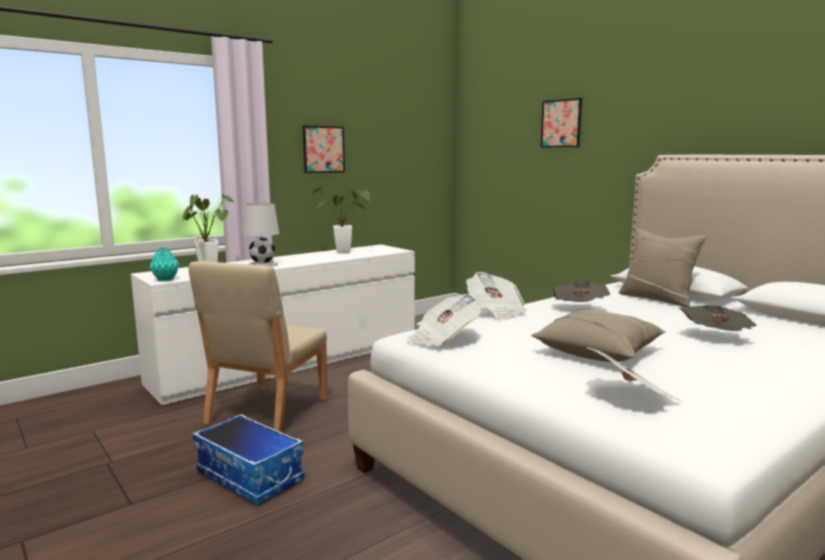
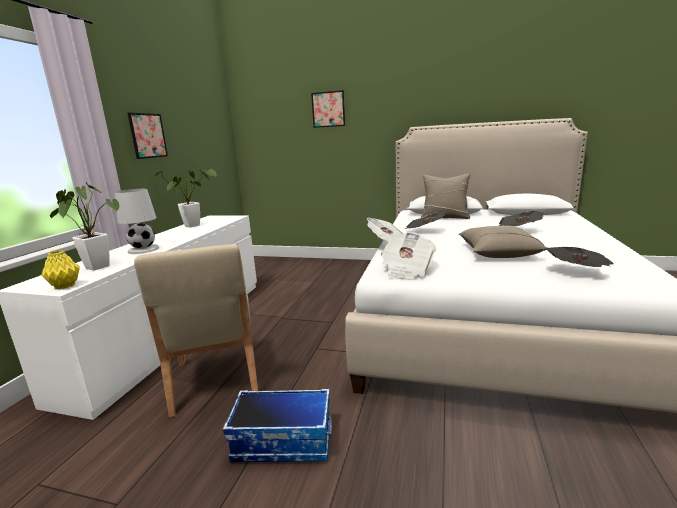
camera: 35 degrees left, 5 degrees up
turquoise vase [149,248,179,281] -> yellow vase [41,250,80,289]

